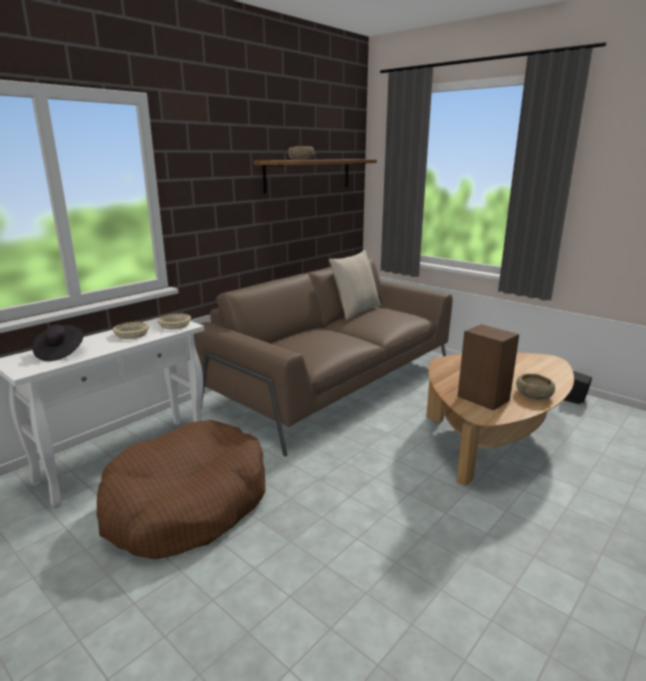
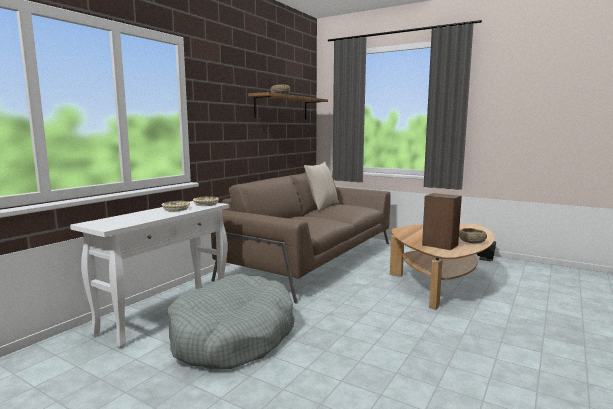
camera: 10 degrees left, 10 degrees down
black hat [32,325,84,361] -> none
brown dog bed [97,420,266,559] -> grey dog bed [167,274,294,369]

